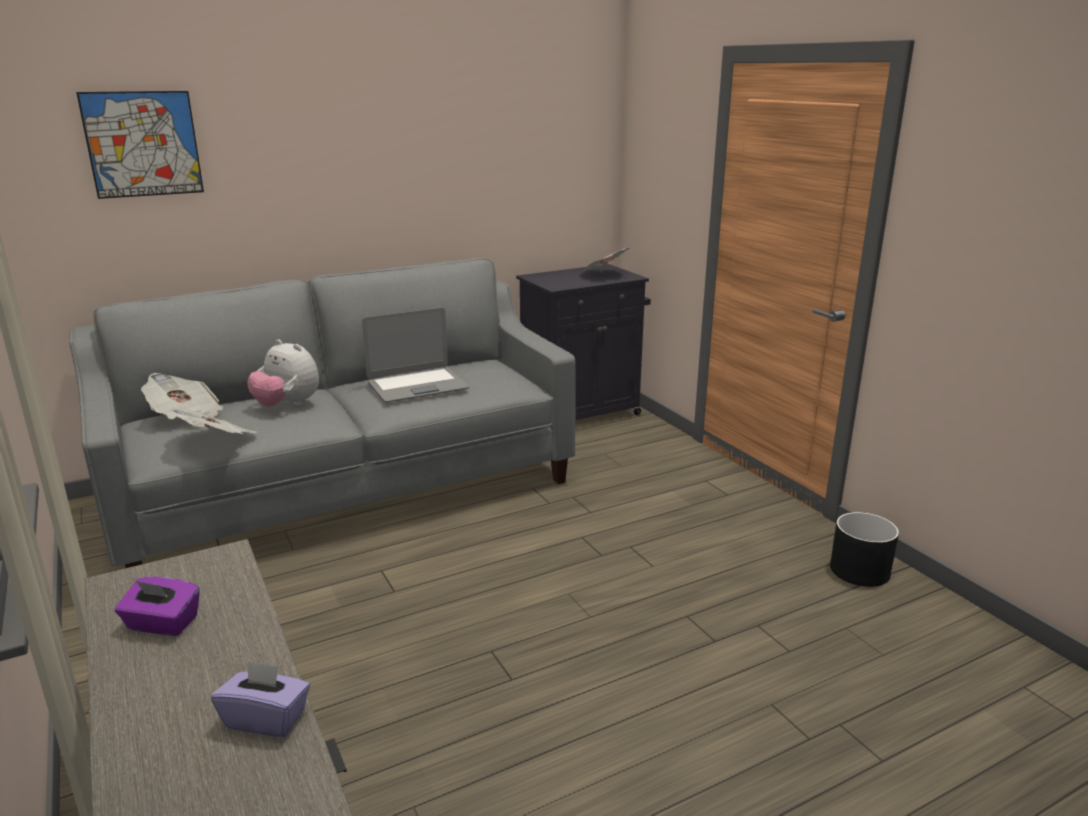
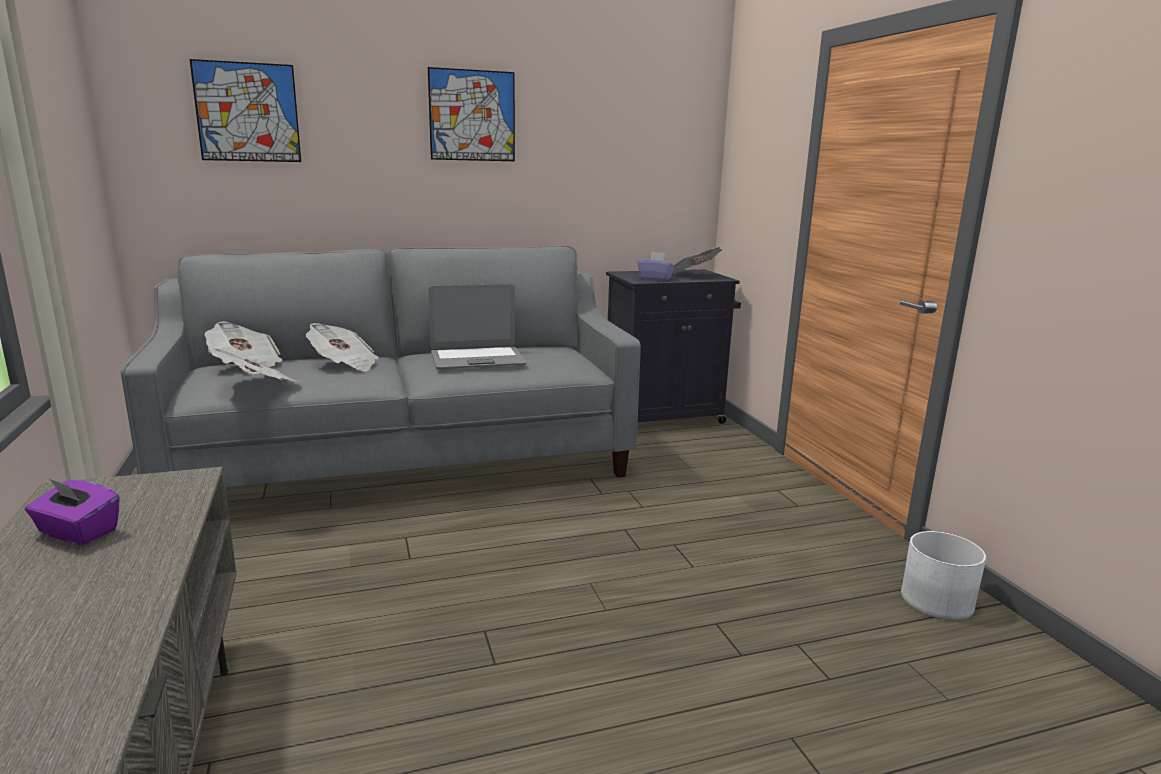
camera: 10 degrees right, 5 degrees down
purple tissue box [211,660,310,737] -> purple tissue box moved to [637,252,675,281]
plush toy [247,339,319,407] -> newspaper [306,323,379,371]
black planter [830,512,899,587] -> white planter [901,531,986,620]
none -> picture [428,67,515,161]

